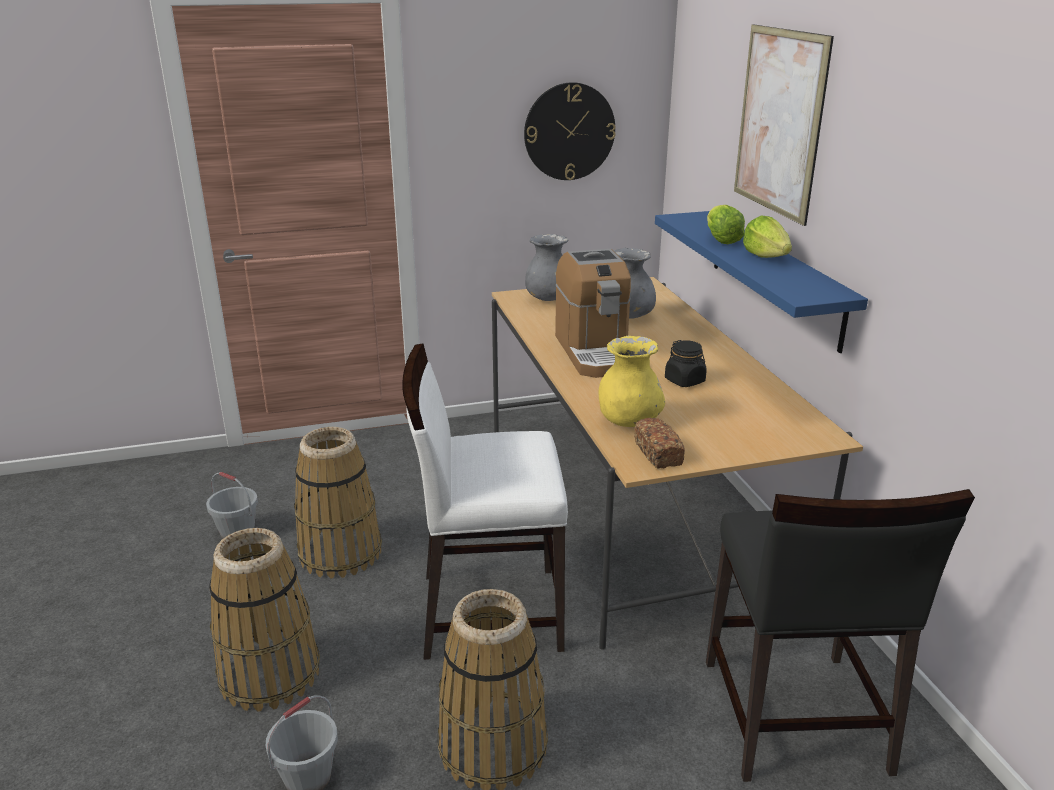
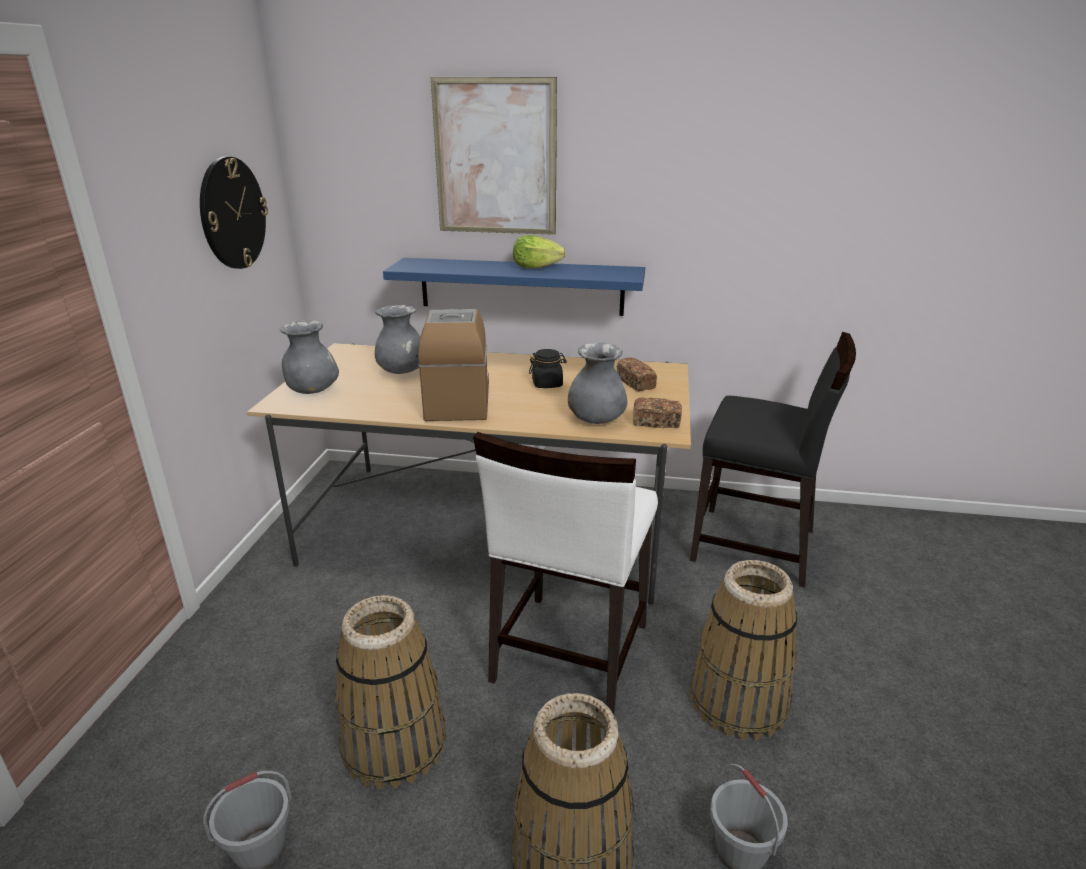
camera: 65 degrees left, 0 degrees up
coffee machine [555,249,631,378] -> coffee machine turned 105 degrees counterclockwise [419,308,489,421]
yellow vase [599,336,665,427] -> grey vase [568,342,627,424]
lettuce [707,205,745,244] -> none
none -> bread [617,357,657,391]

